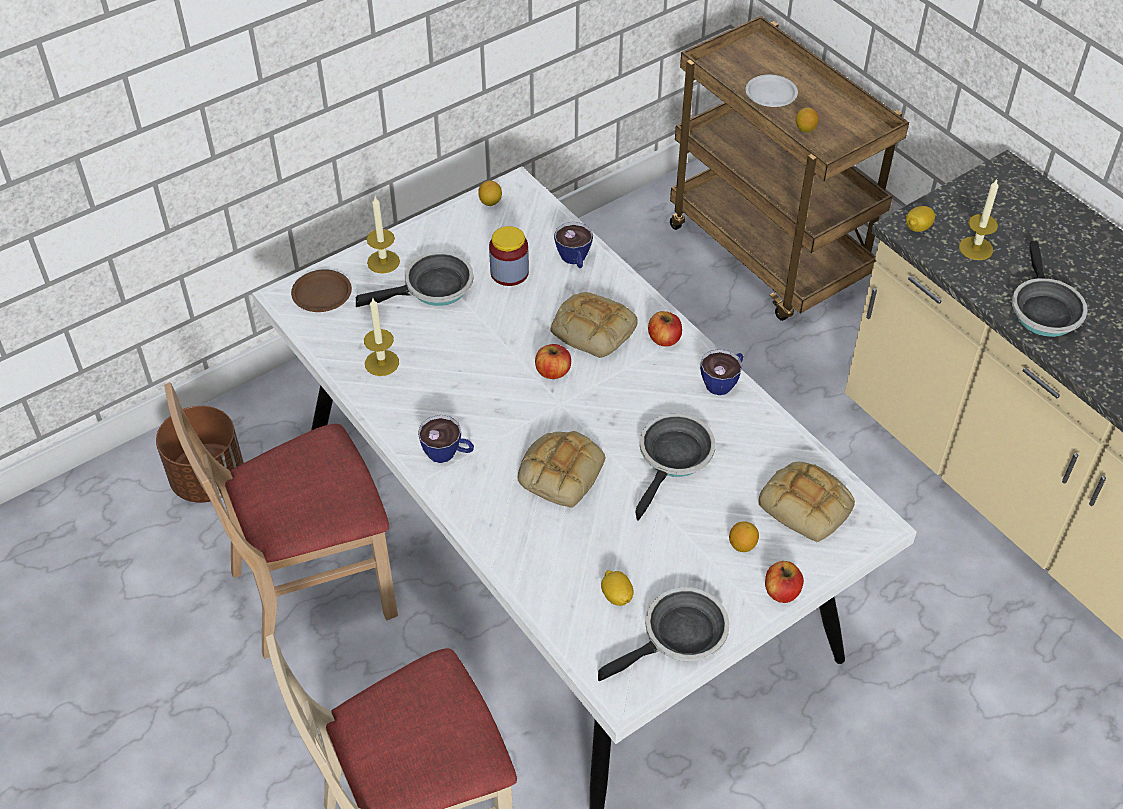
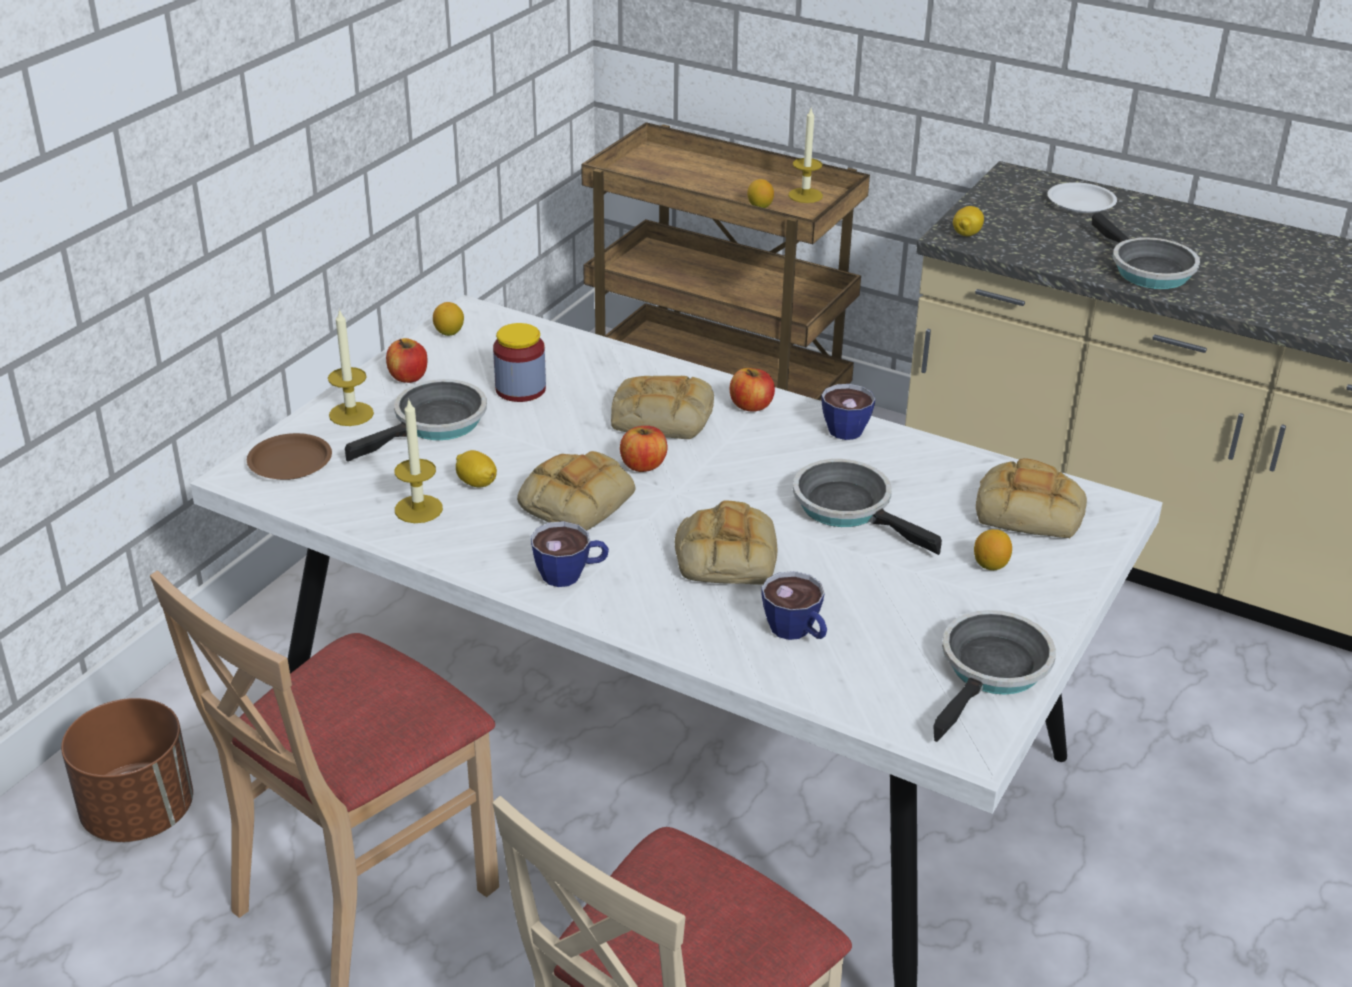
camera: 25 degrees left, 15 degrees down
cup [554,222,593,268] -> cup moved to [761,571,827,640]
lemon [601,570,634,606] -> lemon moved to [456,450,497,488]
frying pan [635,413,715,521] -> frying pan turned 45 degrees counterclockwise [793,459,942,555]
white plate [745,75,798,107] -> white plate moved to [1048,182,1117,213]
apple [765,561,804,603] -> apple moved to [386,338,427,383]
candle [959,179,999,260] -> candle moved to [788,108,823,203]
none -> bread [517,451,636,531]

